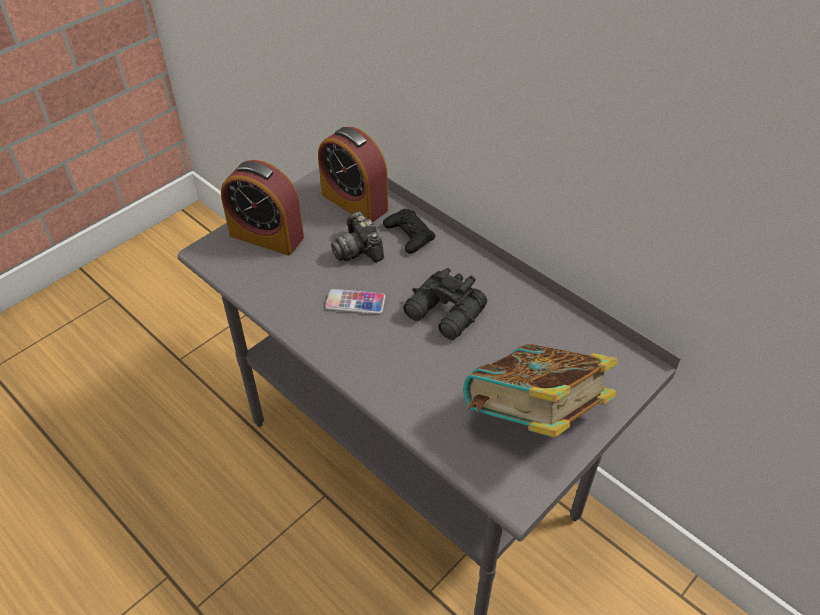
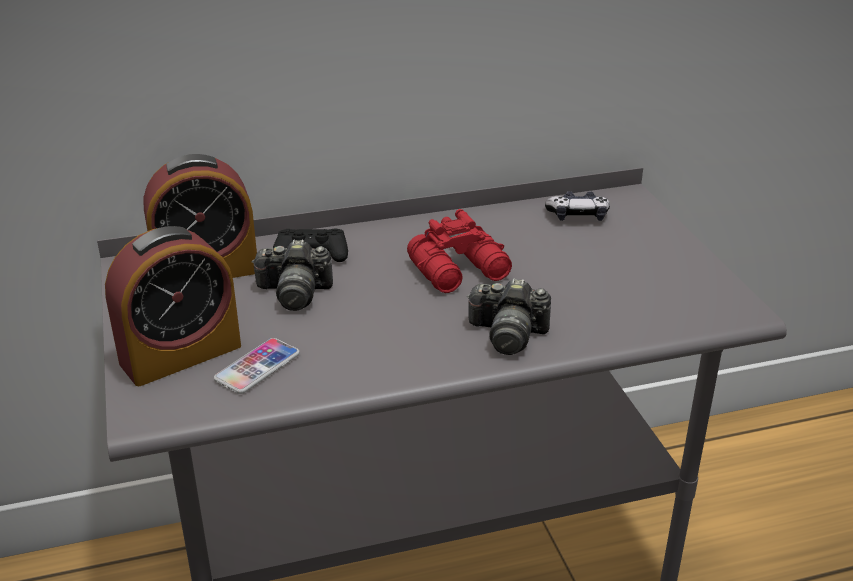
camera: 60 degrees left, 15 degrees down
phone [326,289,385,314] -> phone moved to [214,338,300,394]
black binoculars [403,268,487,340] -> red binoculars [407,209,512,293]
book [463,344,618,438] -> none
none -> camera [467,278,551,355]
none -> game controller [545,191,610,221]

